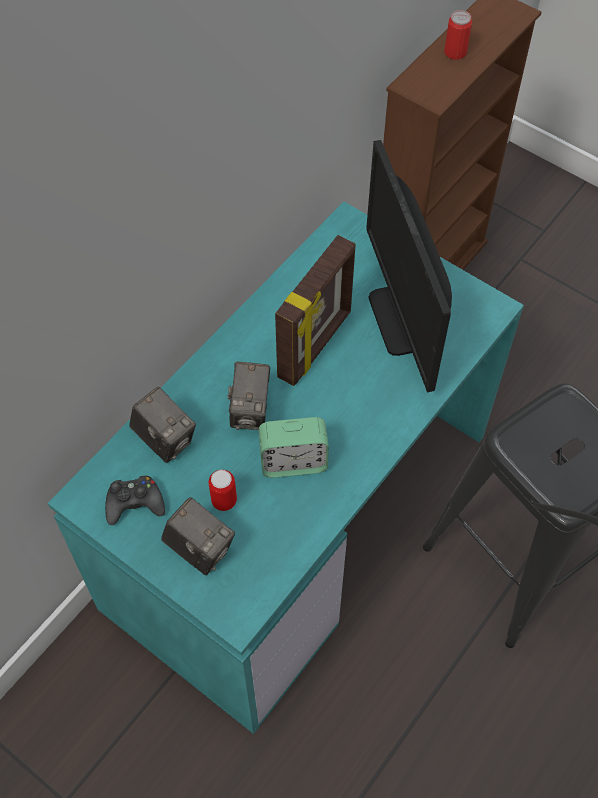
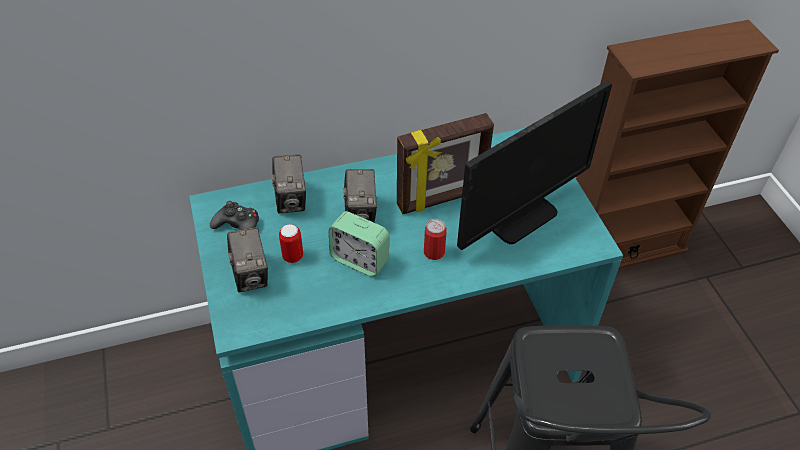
camera: 35 degrees right, 10 degrees down
camera [228,362,270,430] -> camera turned 45 degrees counterclockwise [343,169,377,222]
monitor [366,140,452,392] -> monitor turned 150 degrees counterclockwise [457,81,612,250]
can [444,10,472,60] -> can moved to [424,219,447,260]

